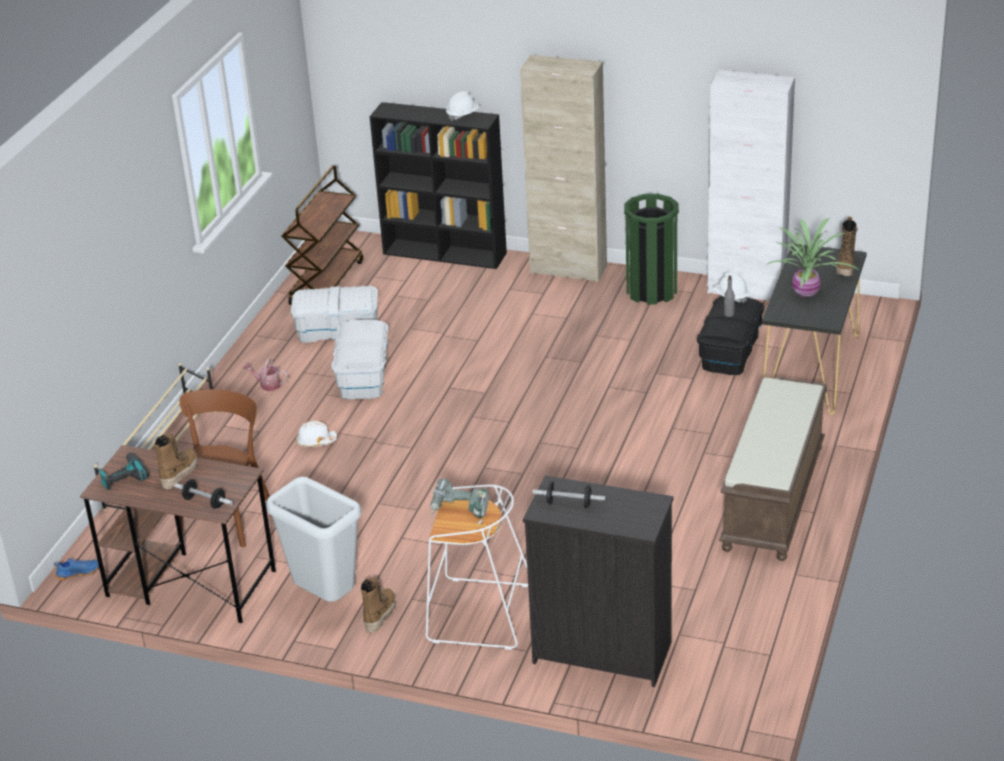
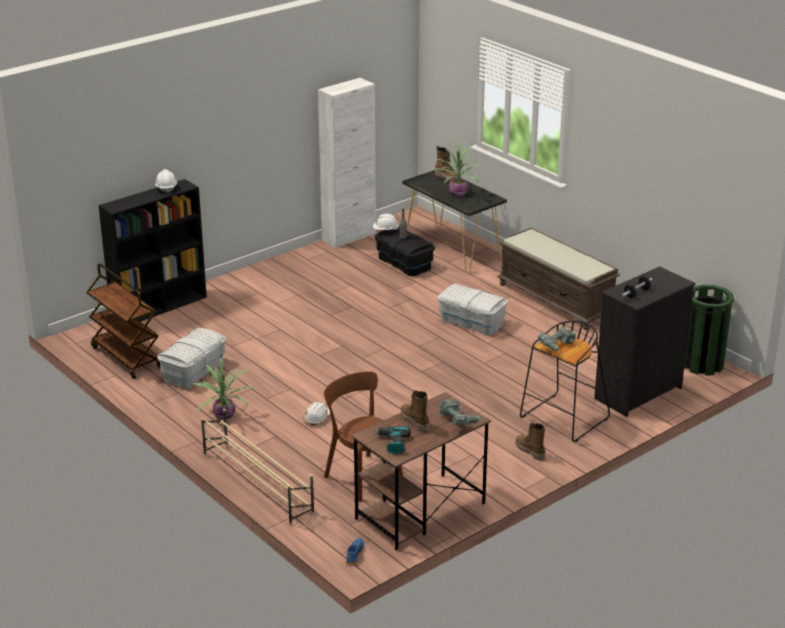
camera: 60 degrees left, 5 degrees down
dumbbell [174,479,233,509] -> power drill [440,400,483,425]
watering can [243,359,288,391] -> potted plant [190,358,256,420]
grey trash can [266,477,362,602] -> none
white storage box [331,320,388,399] -> white storage box moved to [437,284,508,335]
white stool [426,485,528,650] -> black stool [520,321,610,442]
beige cabinet [520,55,607,282] -> none
green trash can [624,194,679,305] -> green trash can moved to [684,285,734,376]

